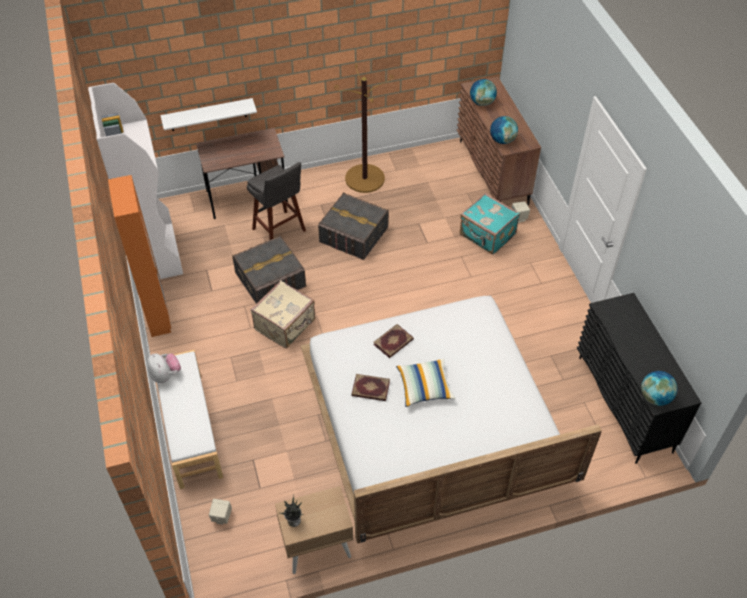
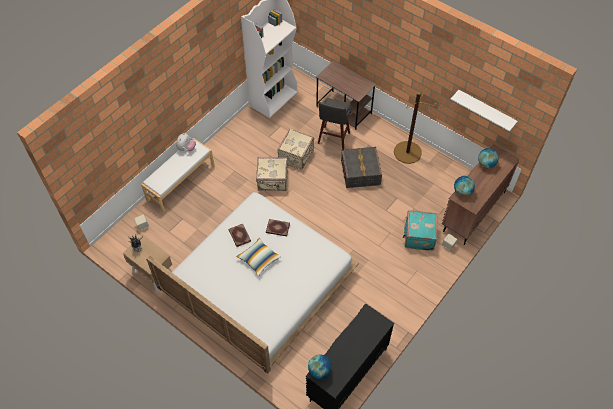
camera: 55 degrees right, 5 degrees up
orange wardrobe [108,175,171,337] -> none
white shelf [160,98,257,131] -> white shelf moved to [451,90,518,131]
grey storage box [232,235,306,304] -> beige suitcase [277,129,314,169]

